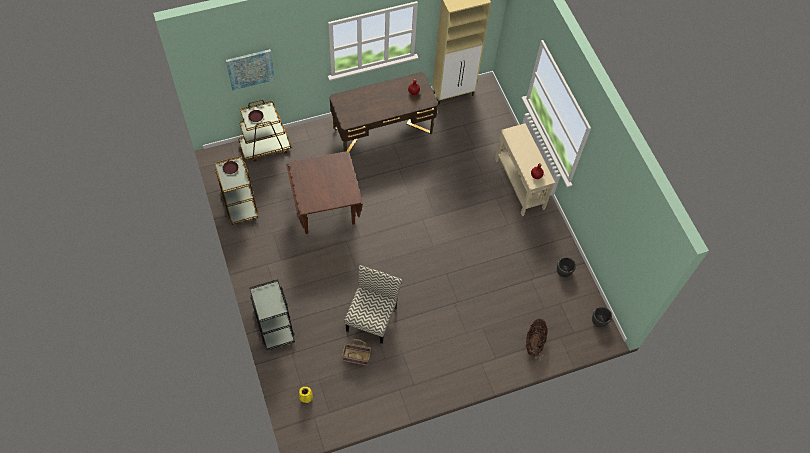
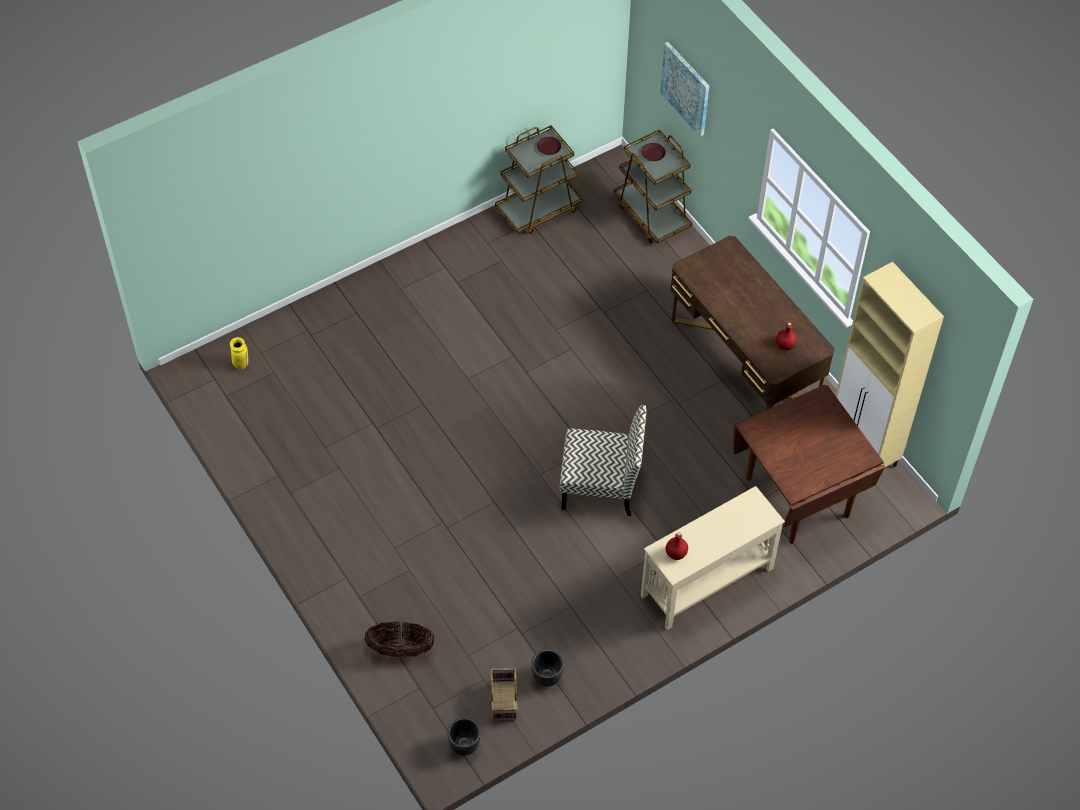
camera: 80 degrees right, 5 degrees down
black cart [249,279,295,350] -> none
brown dining table [286,151,363,234] -> brown dining table moved to [733,385,885,544]
basket [342,339,371,366] -> basket moved to [490,668,518,721]
chair [344,265,402,344] -> chair moved to [560,405,647,516]

